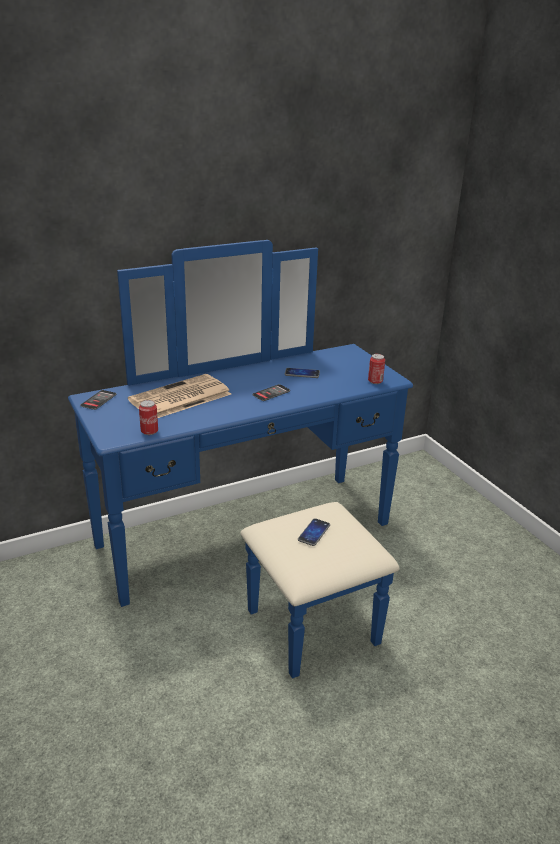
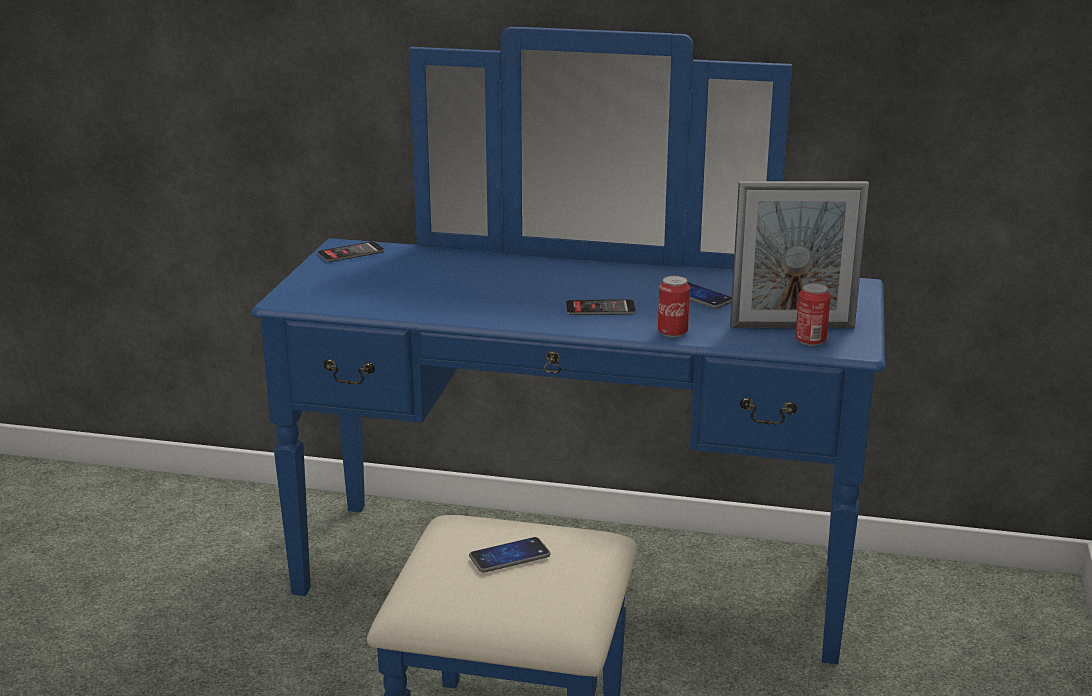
camera: 40 degrees right, 5 degrees down
newspaper [128,374,231,418] -> none
can [139,400,158,435] -> can moved to [658,276,690,337]
none -> picture frame [730,181,869,328]

